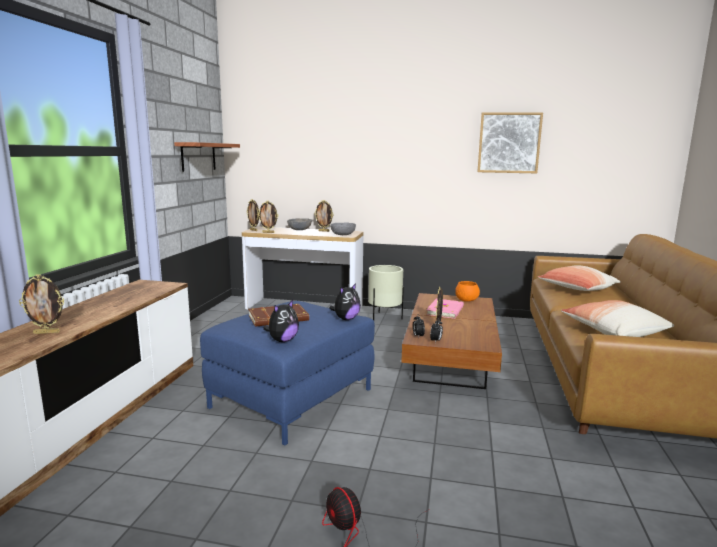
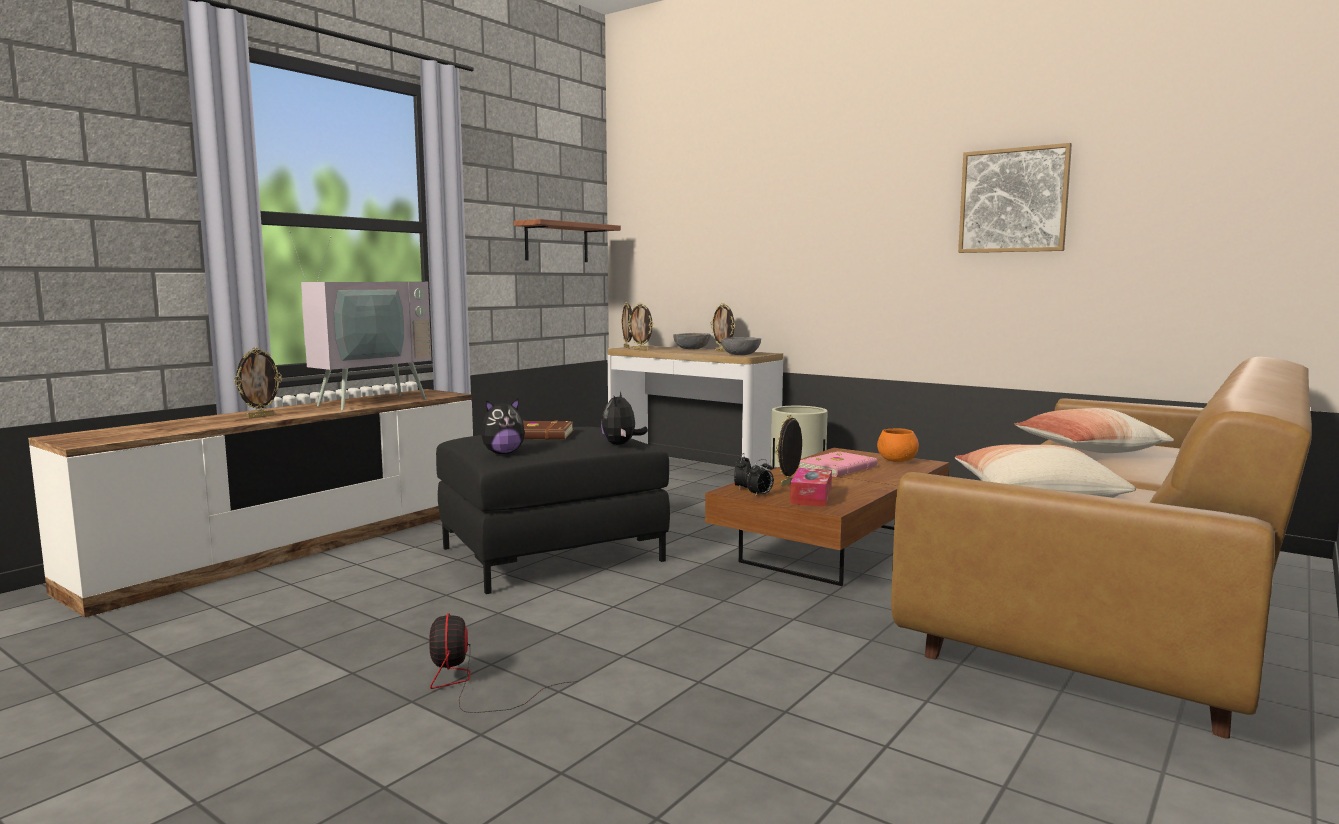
camera: 25 degrees right, 5 degrees down
picture frame [19,274,64,334] -> picture frame turned 60 degrees counterclockwise [234,347,282,418]
blue ottoman [200,301,375,445] -> black ottoman [436,427,670,594]
plush toy [329,283,361,320] -> plush toy turned 120 degrees clockwise [601,392,648,445]
none -> television [289,232,432,410]
none -> tissue box [790,468,832,507]

